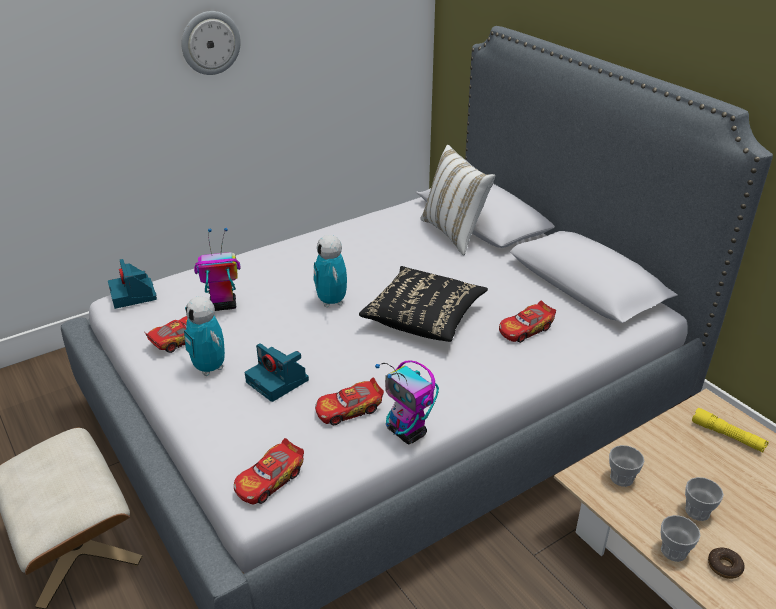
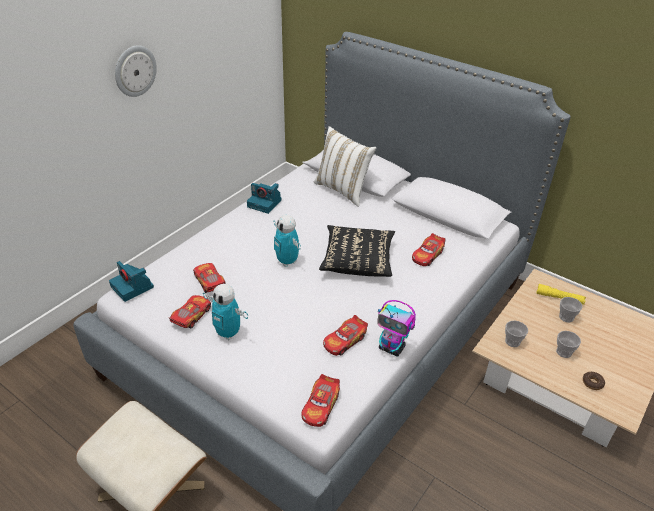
camera: 20 degrees left, 5 degrees up
toy robot [194,228,241,311] -> toy car [193,263,226,293]
camera [245,343,309,402] -> camera moved to [247,183,282,214]
cup [661,515,701,562] -> cup moved to [559,297,583,323]

